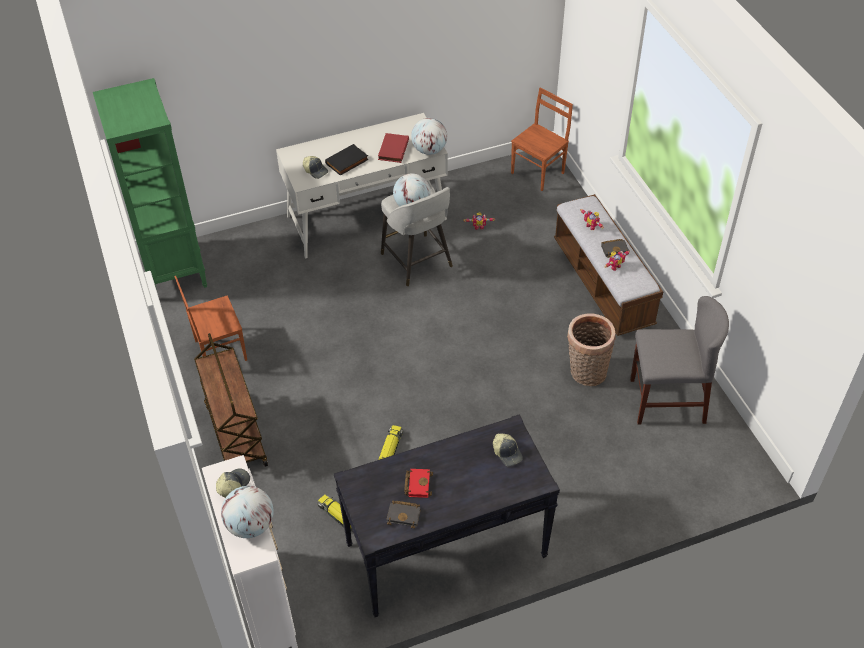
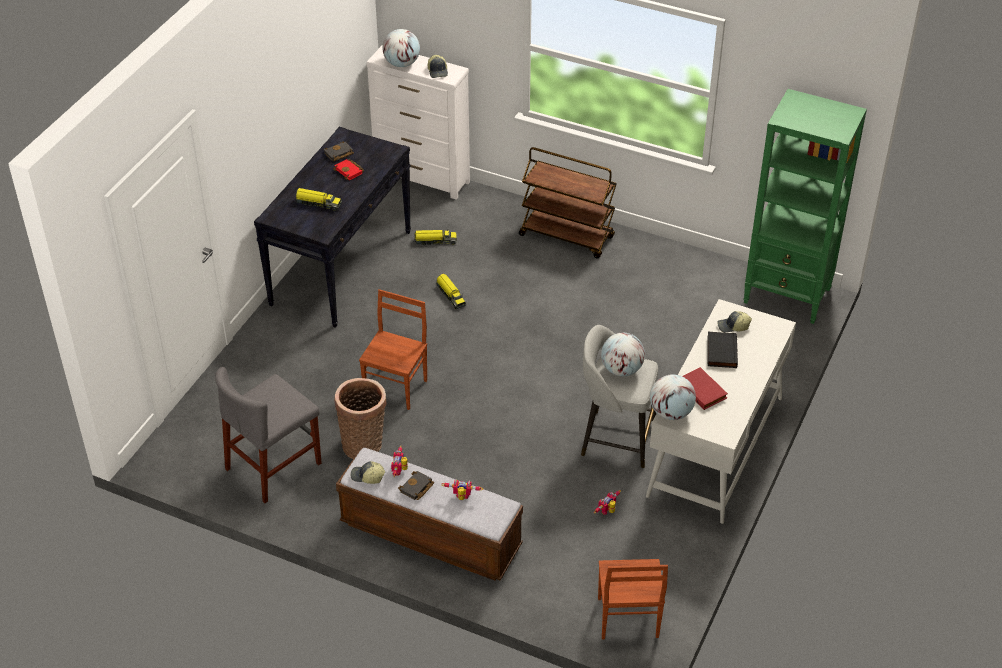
camera: 135 degrees right, 5 degrees down
brown chair [174,276,247,361] -> brown chair moved to [359,289,427,410]
cap [493,433,523,467] -> cap moved to [350,461,385,484]
none -> toy truck [295,188,342,211]

